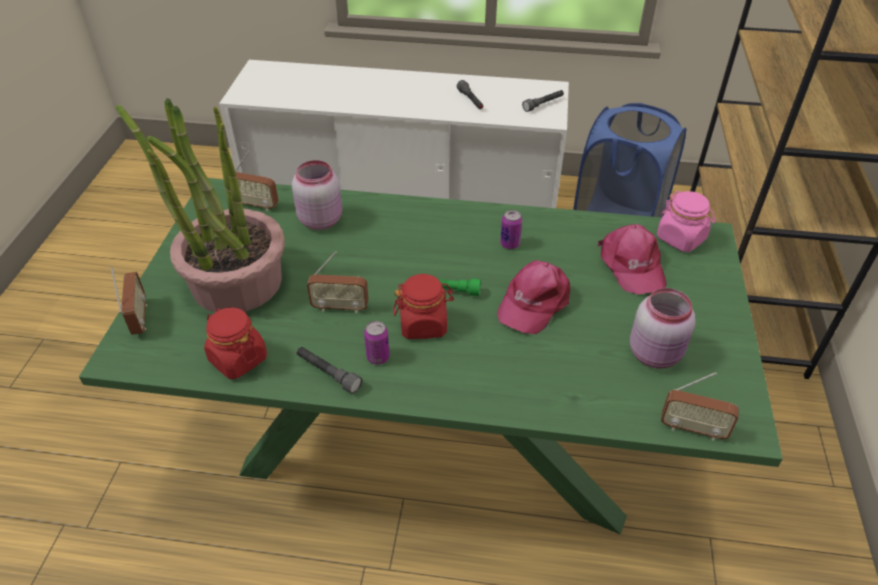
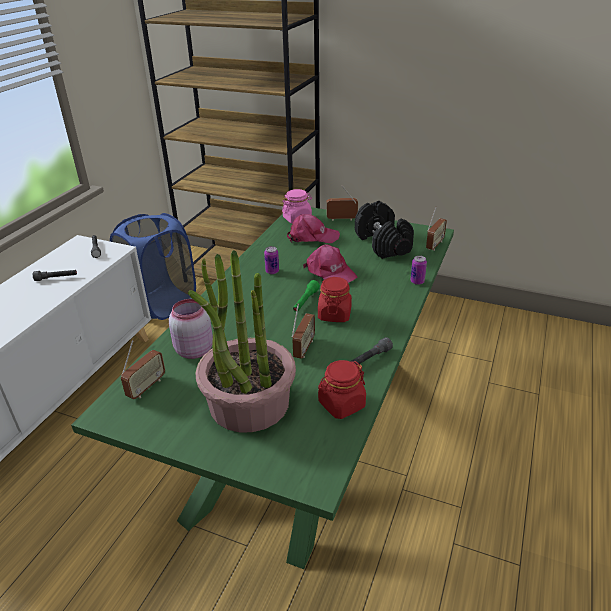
camera: 75 degrees left, 10 degrees down
radio [111,267,147,335] -> radio moved to [327,185,358,221]
can [364,321,390,365] -> can moved to [410,256,427,285]
pink jar [630,288,696,369] -> black dumbbell [355,201,414,259]

